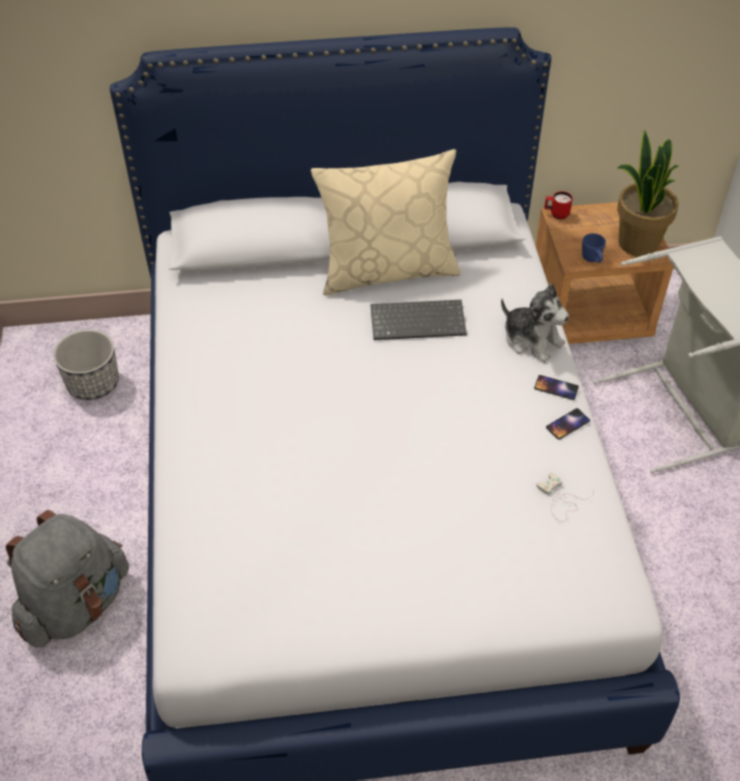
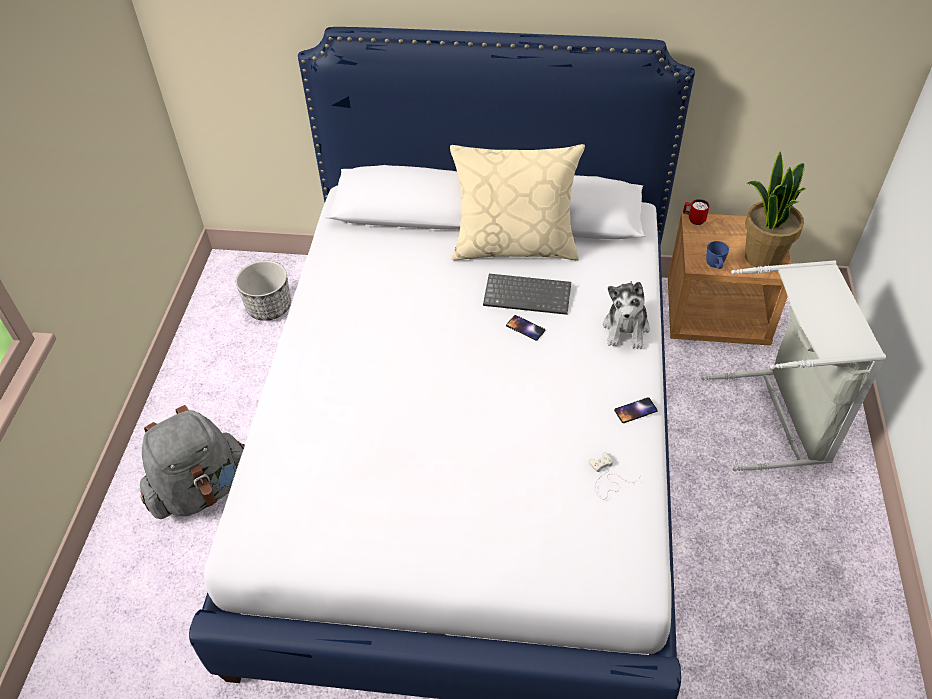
camera: 15 degrees right, 0 degrees up
plush toy [501,283,569,363] -> plush toy turned 45 degrees clockwise [603,281,650,349]
phone [534,375,579,400] -> phone moved to [506,315,545,341]

